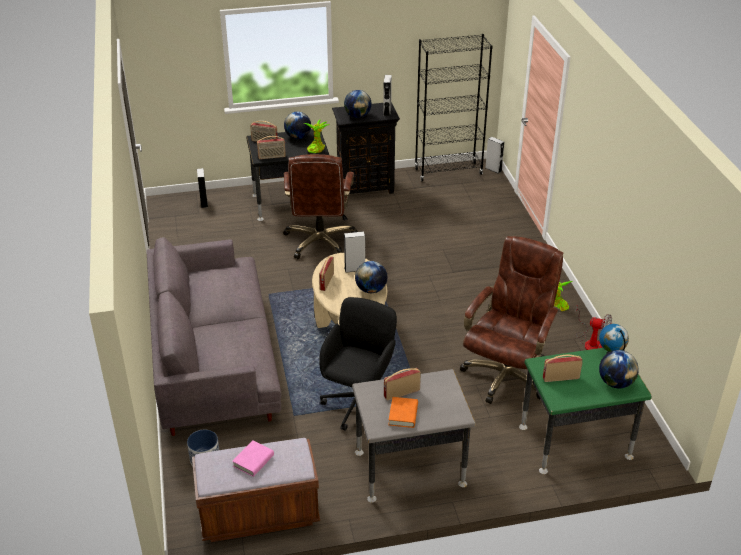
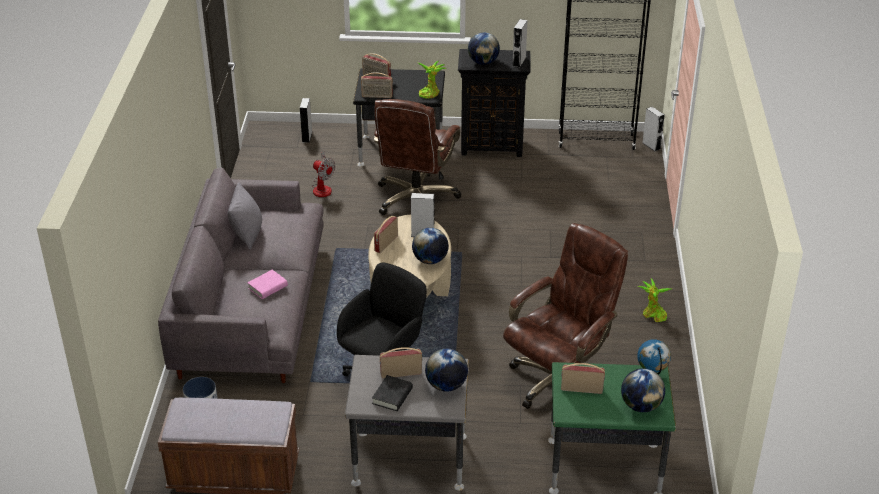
camera: 15 degrees right, 0 degrees up
pink book [232,440,274,477] -> pink book moved to [247,270,288,299]
globe [284,112,311,139] -> globe moved to [425,348,468,392]
orange book [388,397,418,428] -> black book [372,375,413,411]
fan [575,304,612,350] -> fan moved to [312,151,335,197]
none -> grey pillow [228,182,262,249]

